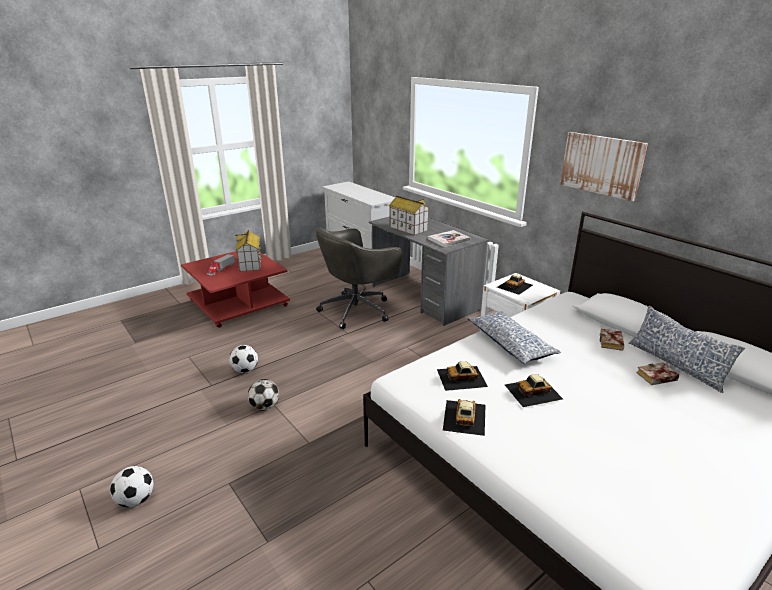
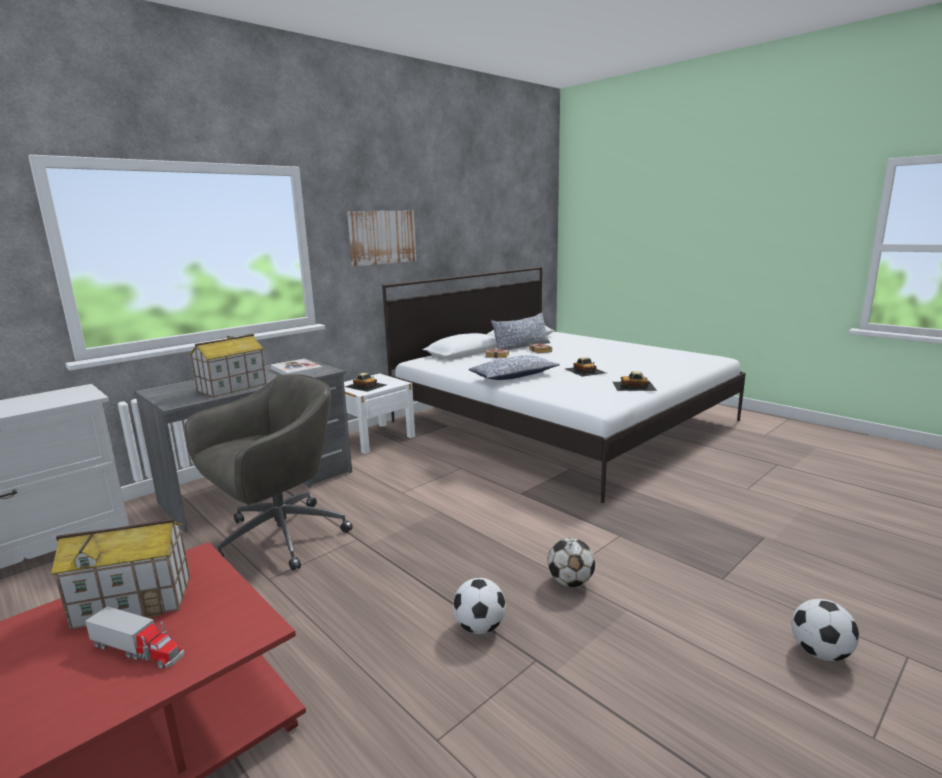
camera: 95 degrees left, 10 degrees down
grey office chair [316,227,402,329] -> grey office chair turned 90 degrees counterclockwise [185,374,353,571]
toy car [437,361,488,391] -> none

